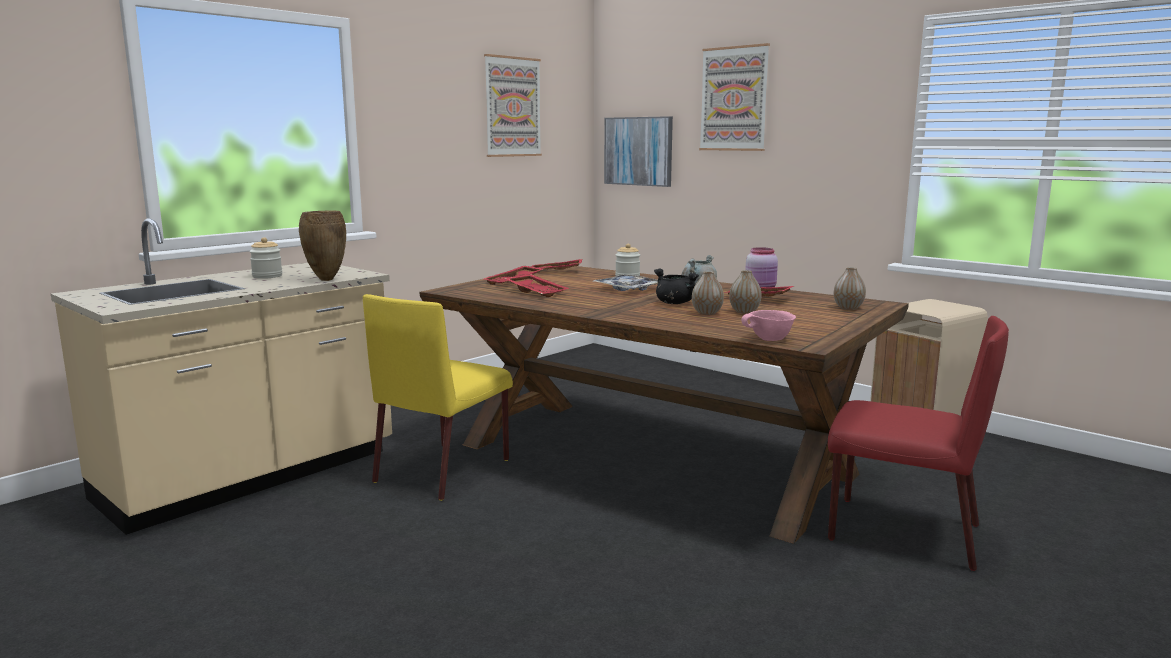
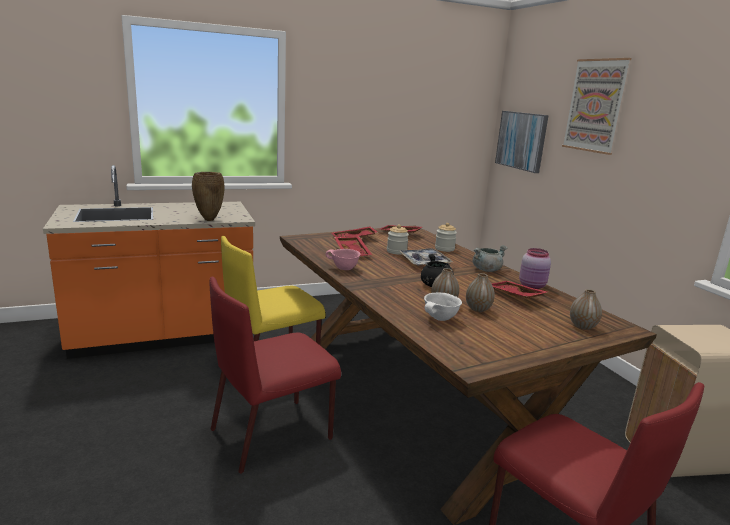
camera: 25 degrees right, 5 degrees up
beige counter [51,218,392,535] -> orange counter [43,165,255,359]
jar [249,237,283,279] -> jar moved to [387,224,409,255]
picture [484,54,542,157] -> none
pink bowl [741,310,796,341] -> pink bowl moved to [326,249,361,270]
none -> red chair [210,277,341,474]
none -> white bowl [424,292,462,321]

